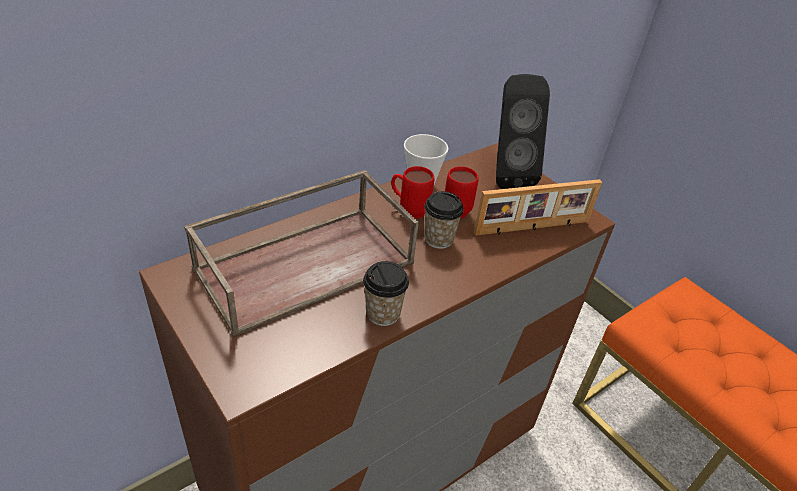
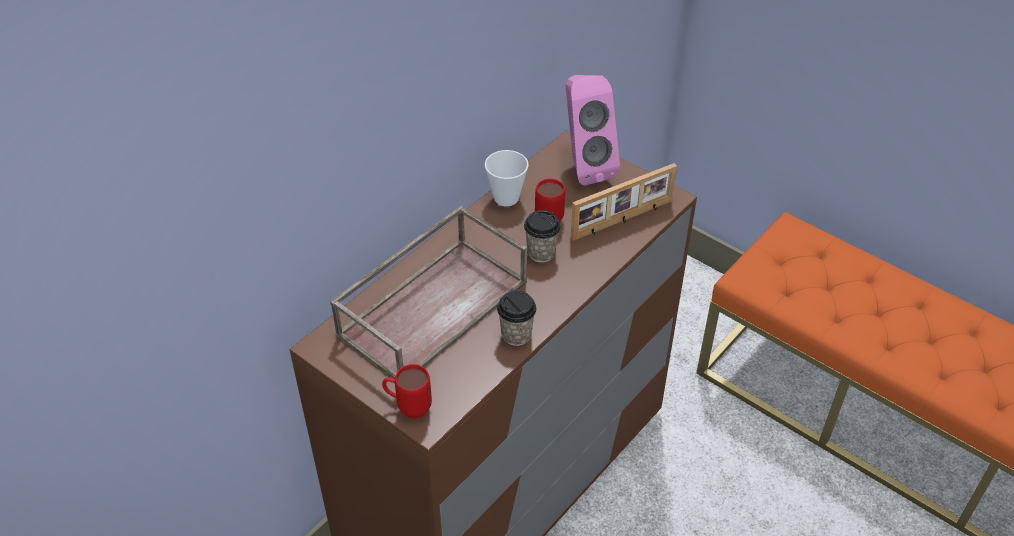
camera: 10 degrees left, 5 degrees up
red mug [391,166,434,219] -> red mug moved to [382,364,432,419]
black speaker [496,74,550,189] -> pink speaker [566,75,620,185]

